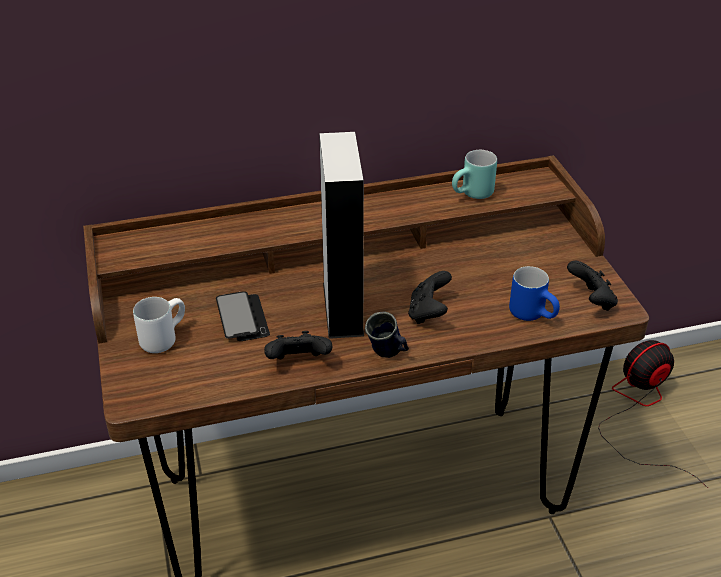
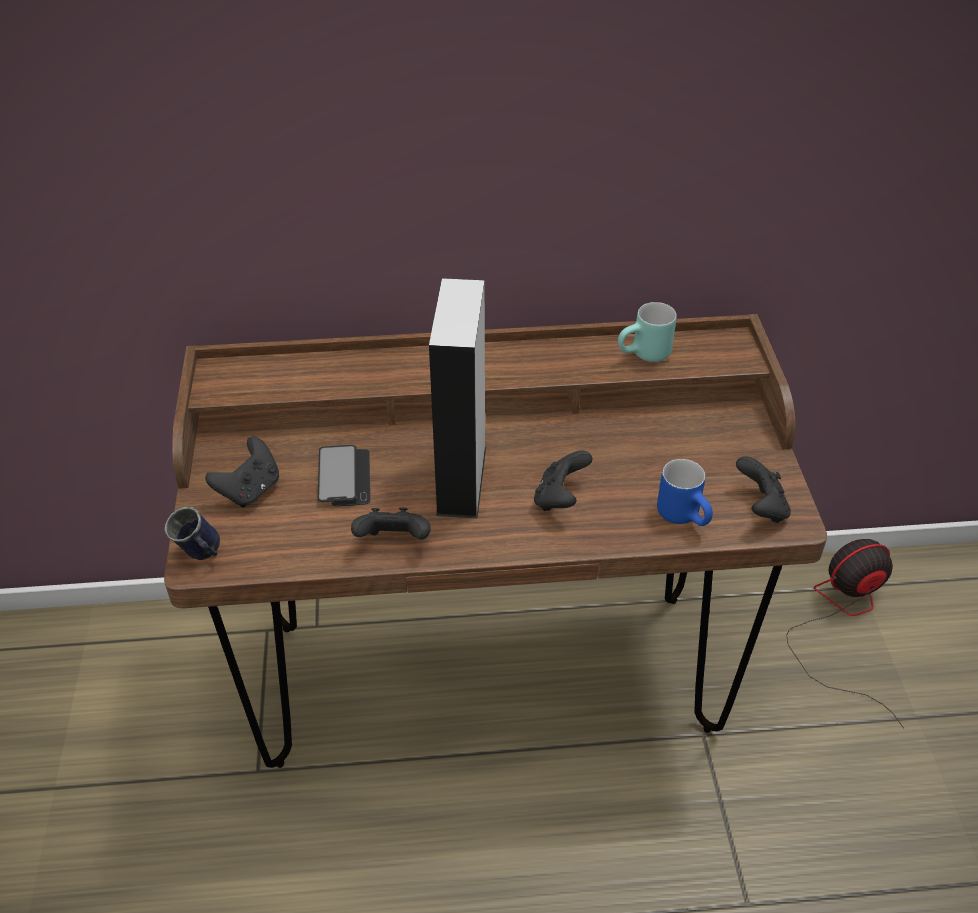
camera: 10 degrees right, 5 degrees up
white mug [133,297,185,353] -> black game controller [205,437,279,508]
blue mug [365,312,409,358] -> blue mug moved to [164,507,220,560]

